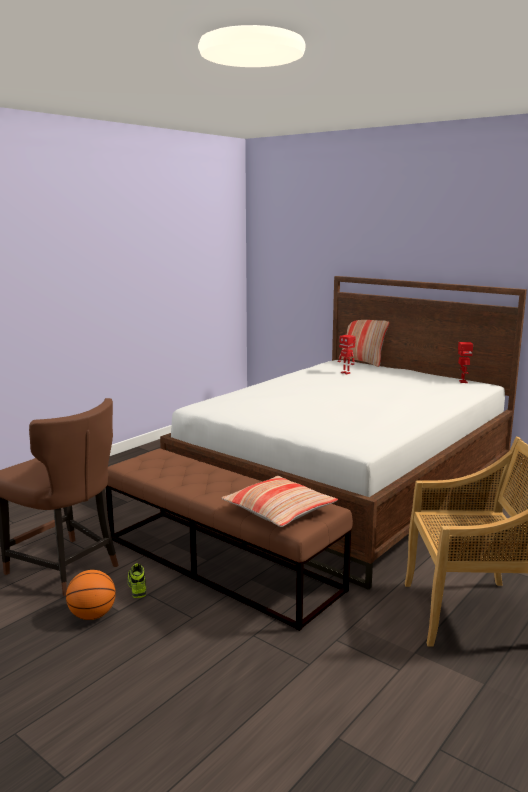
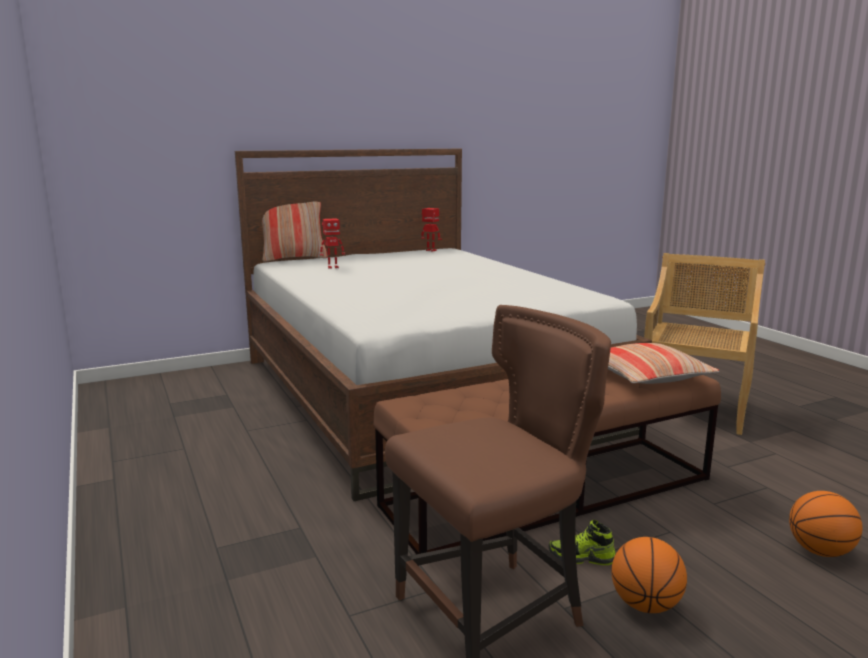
camera: 65 degrees left, 0 degrees up
none -> basketball [789,491,862,557]

